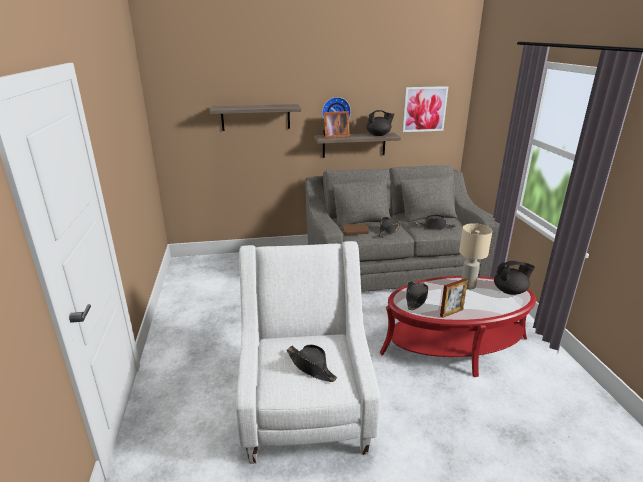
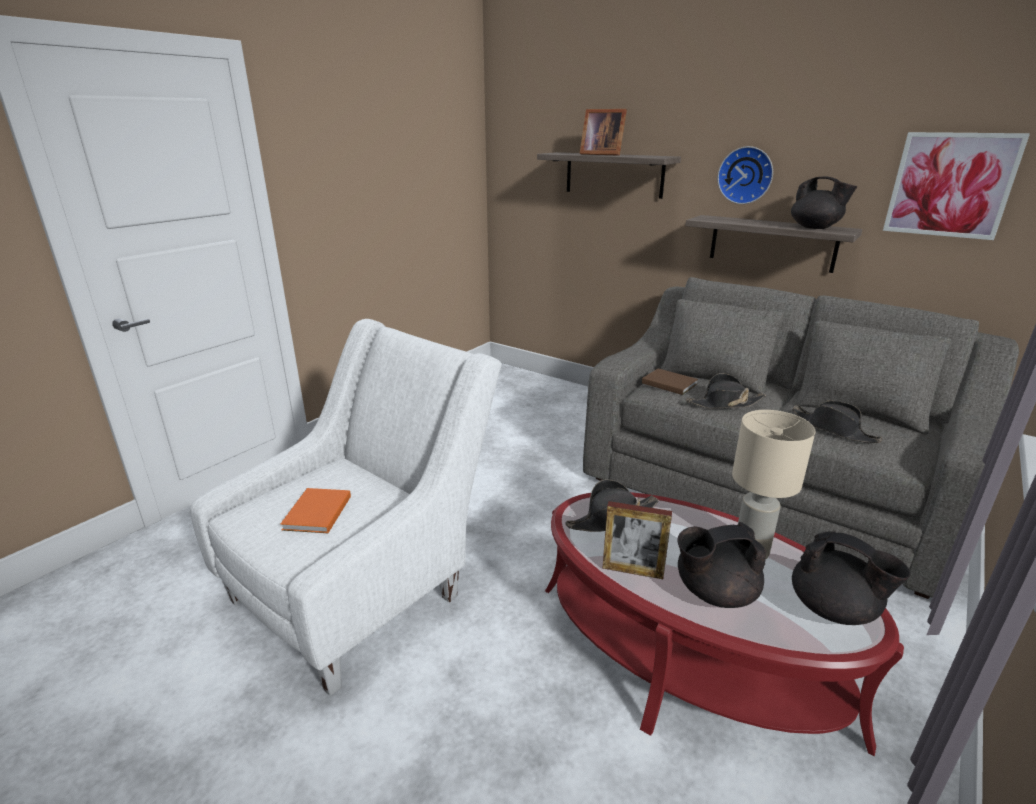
camera: 45 degrees right, 0 degrees up
black hat [287,344,337,382] -> orange book [280,488,351,533]
picture frame [323,111,350,138] -> picture frame moved to [580,109,627,156]
none -> black teapot [677,522,767,608]

